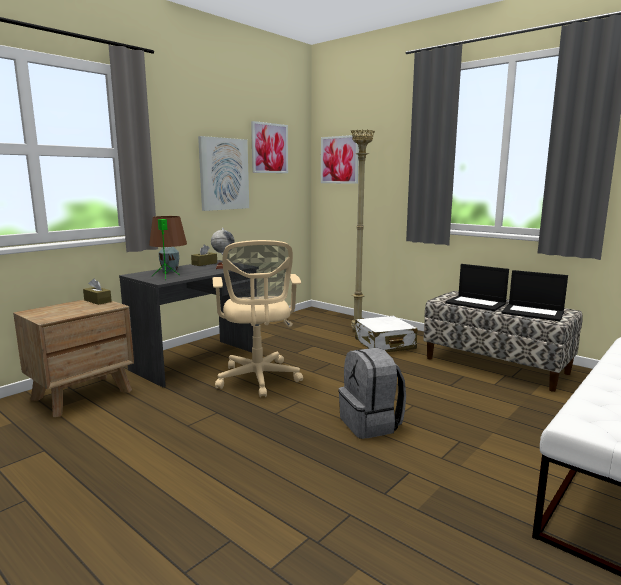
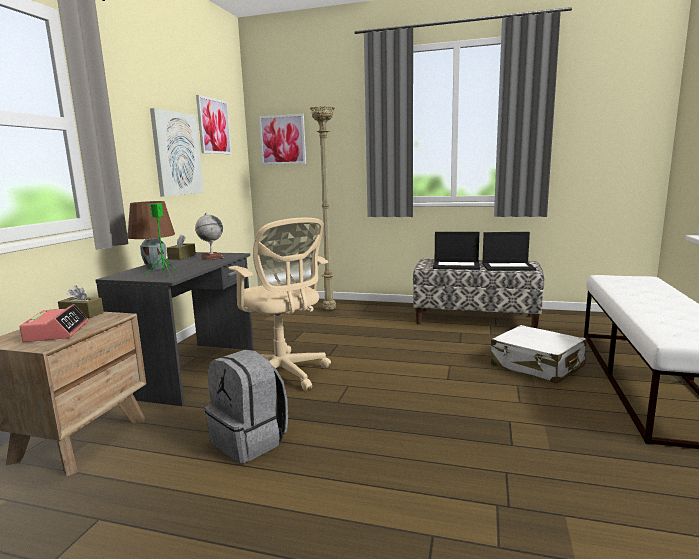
camera: 25 degrees left, 0 degrees up
grey backpack [339,347,406,439] -> grey backpack moved to [205,350,288,463]
white suitcase [355,316,417,352] -> white suitcase moved to [491,325,587,384]
none -> alarm clock [19,304,88,342]

